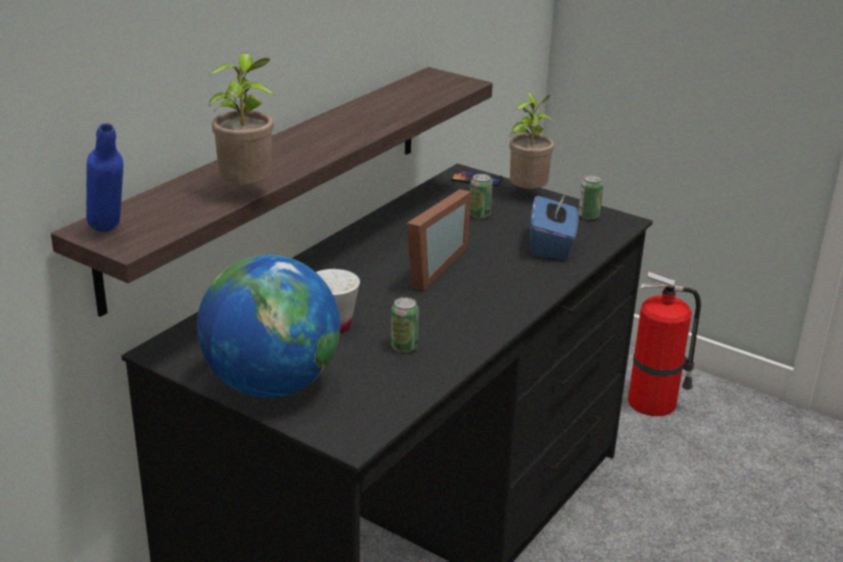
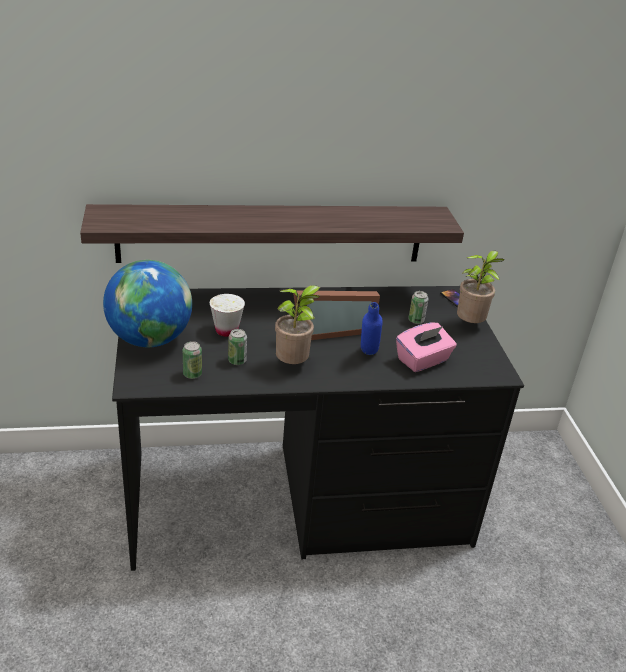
camera: 45 degrees right, 5 degrees up
blue bottle [86,123,124,232] -> blue bottle moved to [361,302,383,355]
potted plant [209,53,275,185] -> potted plant moved to [275,285,320,364]
blue tissue box [530,193,578,259] -> pink tissue box [396,323,457,372]
can [578,175,604,220] -> can moved to [183,341,202,379]
fire extinguisher [628,272,701,416] -> none

